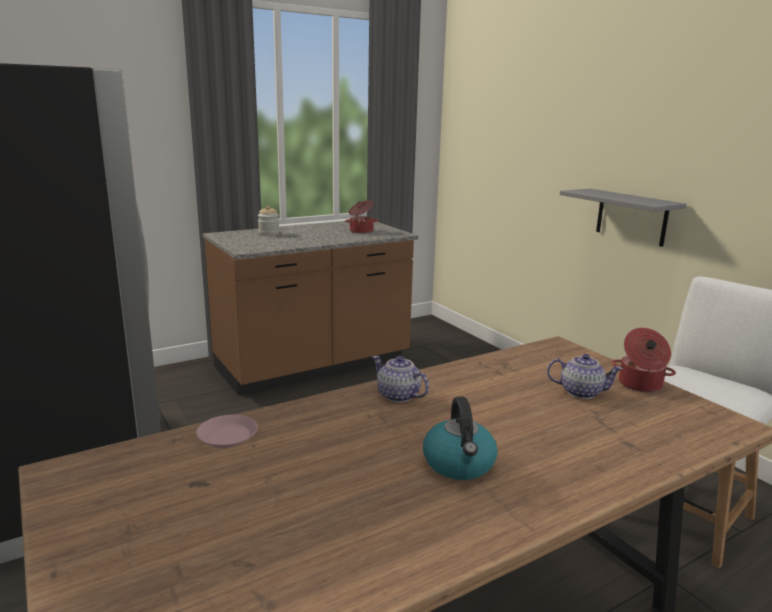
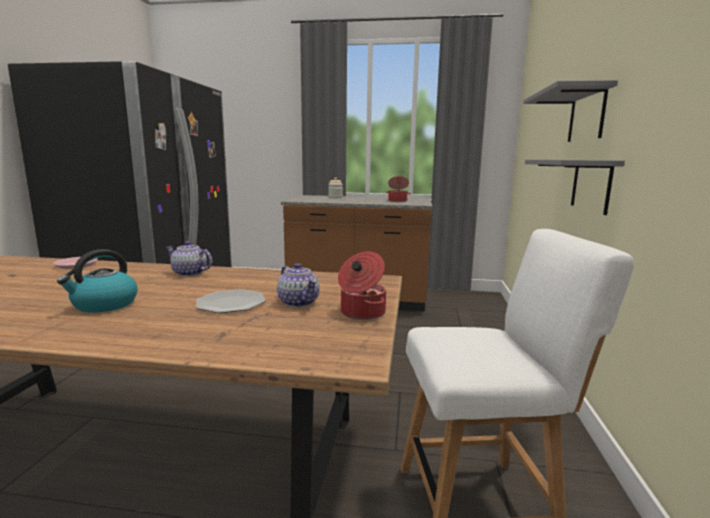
camera: 40 degrees right, 5 degrees down
teapot [373,356,429,402] -> teapot turned 60 degrees counterclockwise [166,241,212,277]
none -> plate [196,289,266,313]
none -> grey shelf [523,80,618,142]

